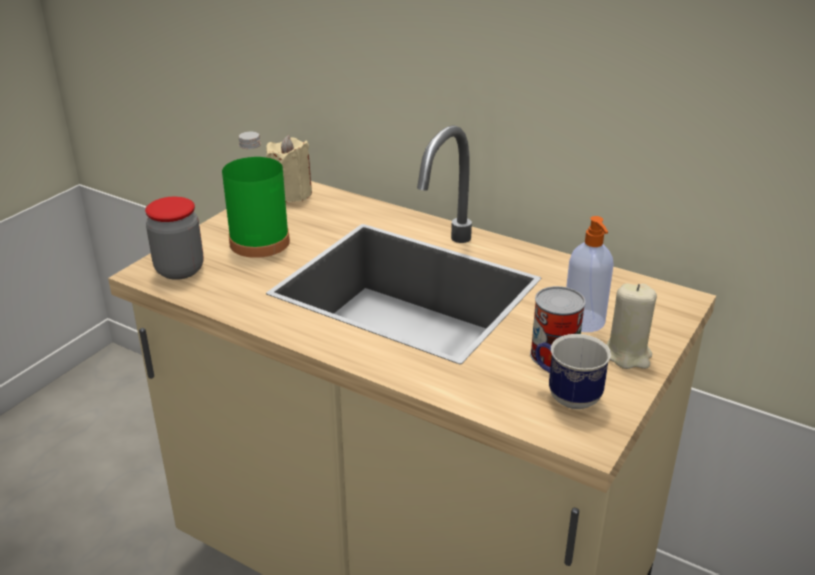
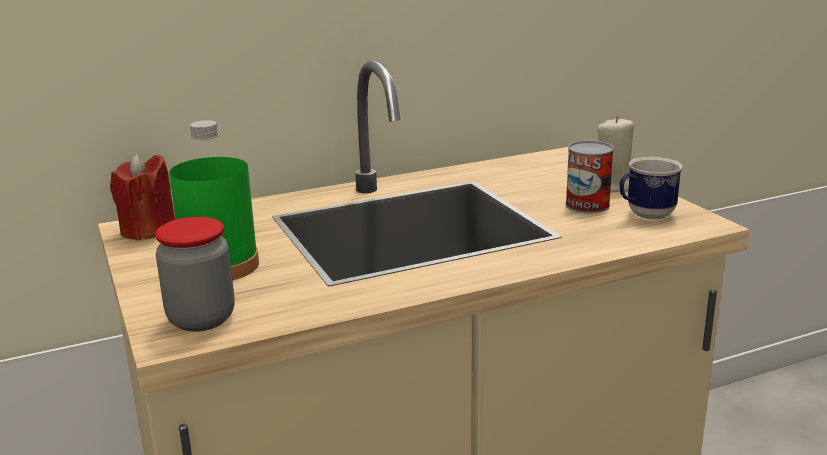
camera: 55 degrees left, 10 degrees down
beige candle [266,135,312,202] -> red candle [110,154,176,241]
soap dispenser [566,216,614,332] -> none

